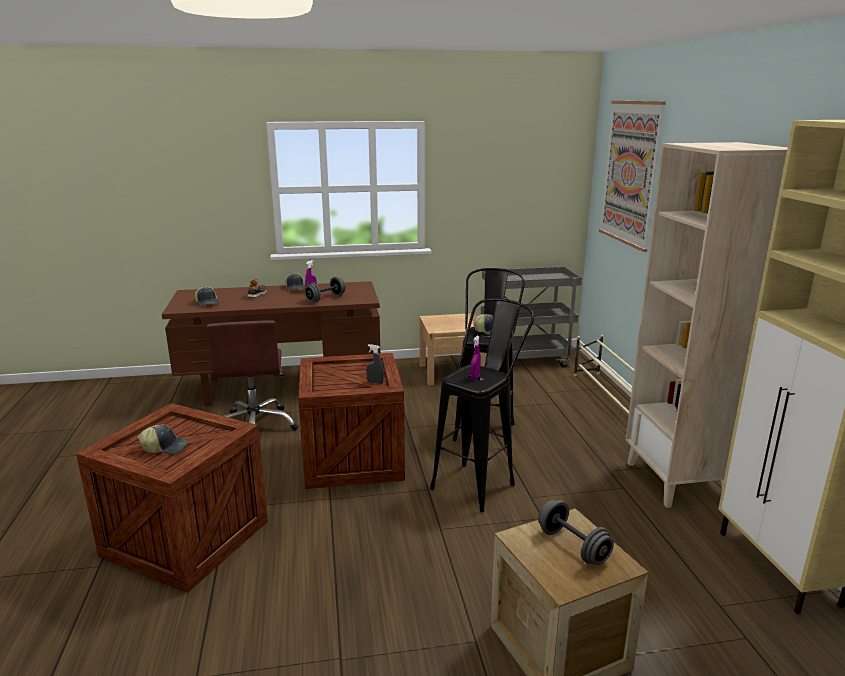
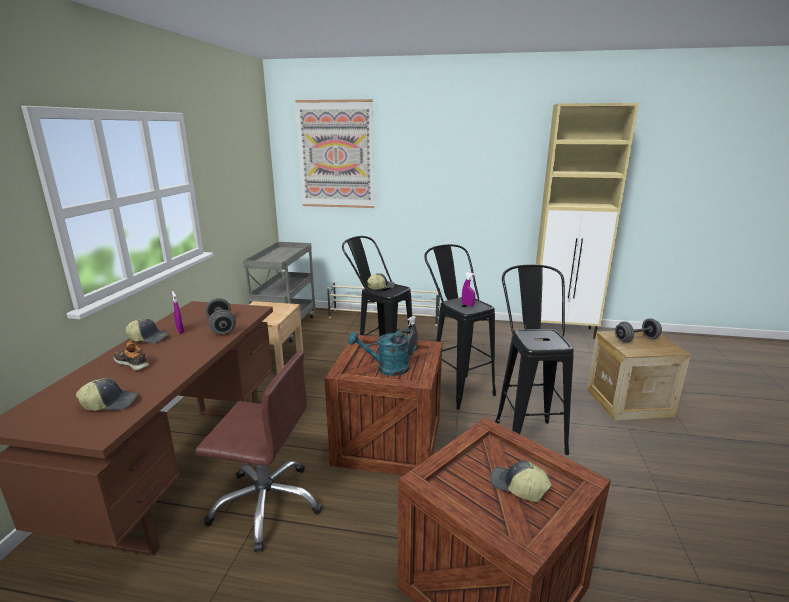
camera: 70 degrees left, 0 degrees up
cap [138,425,189,455] -> cap turned 75 degrees counterclockwise [490,461,552,502]
beige bookcase [625,142,788,508] -> none
none -> turquoise watering can [348,329,417,376]
none -> black stool [495,264,574,455]

